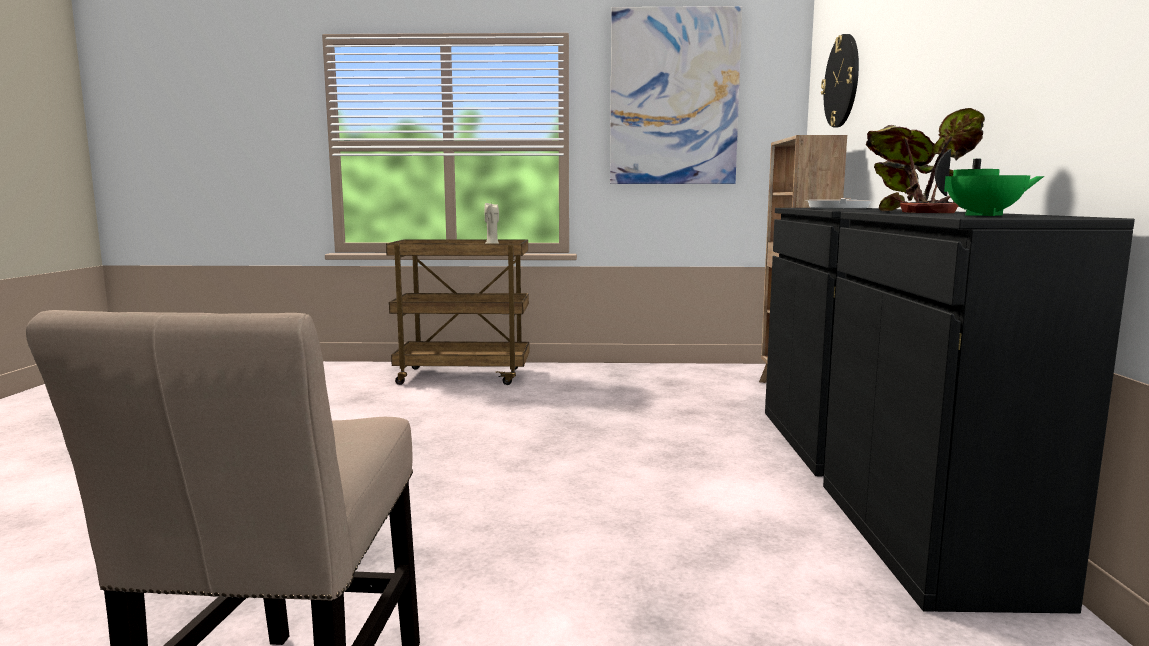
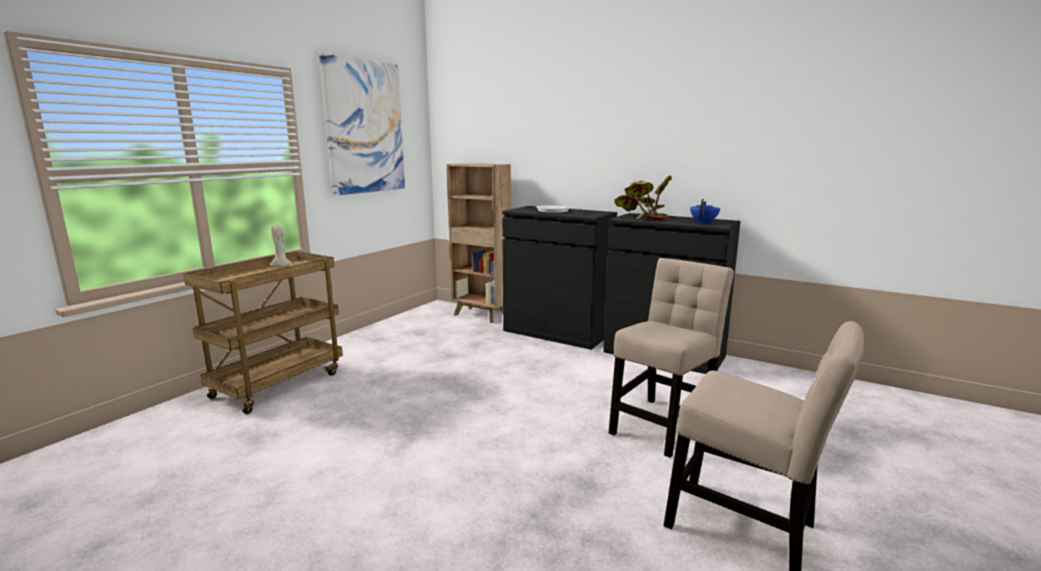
camera: 60 degrees left, 5 degrees up
wall clock [821,34,859,127] -> none
green teapot [935,149,1044,216] -> blue teapot [690,199,720,224]
none -> beige chair [609,258,734,457]

